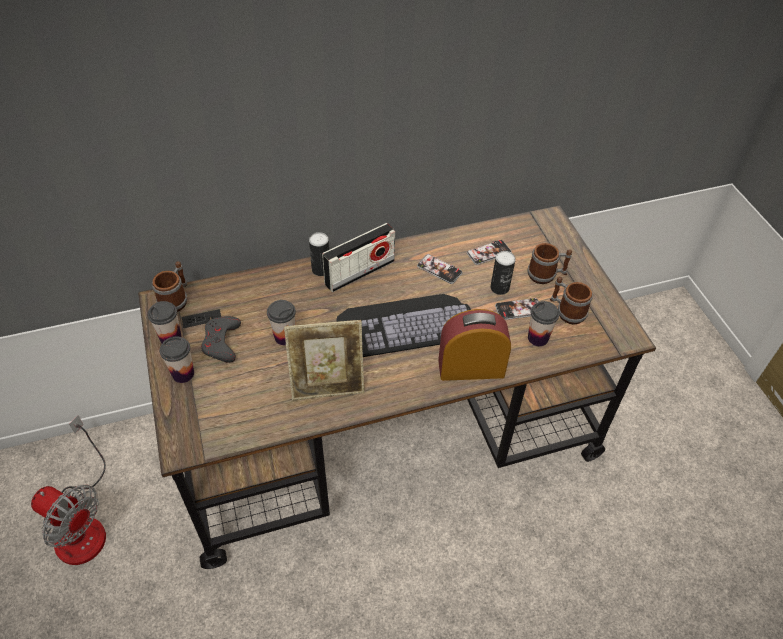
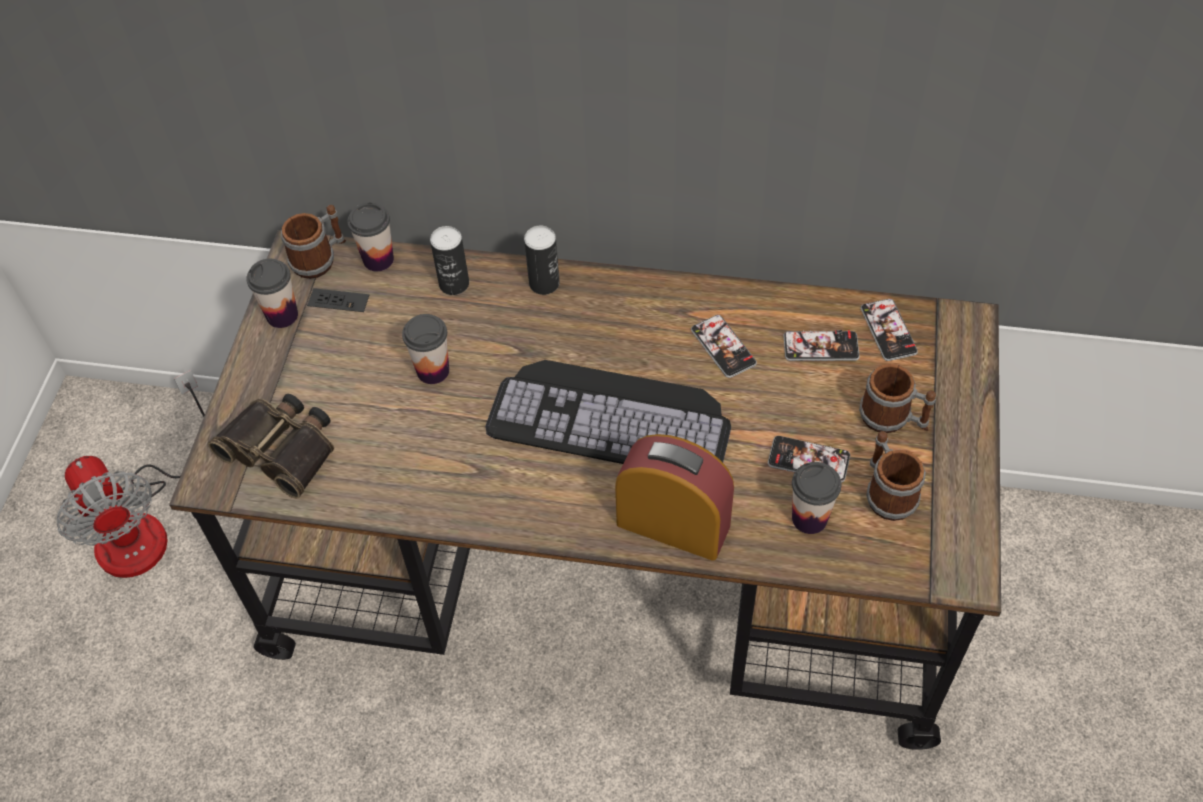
camera: 30 degrees right, 5 degrees up
cup [159,336,194,383] -> cup moved to [347,203,394,271]
grey game controller [201,316,241,363] -> none
picture frame [284,320,365,400] -> none
radio [322,223,395,292] -> none
can [490,251,516,295] -> can moved to [430,226,469,295]
none -> binoculars [208,394,334,499]
none -> phone [861,299,918,361]

